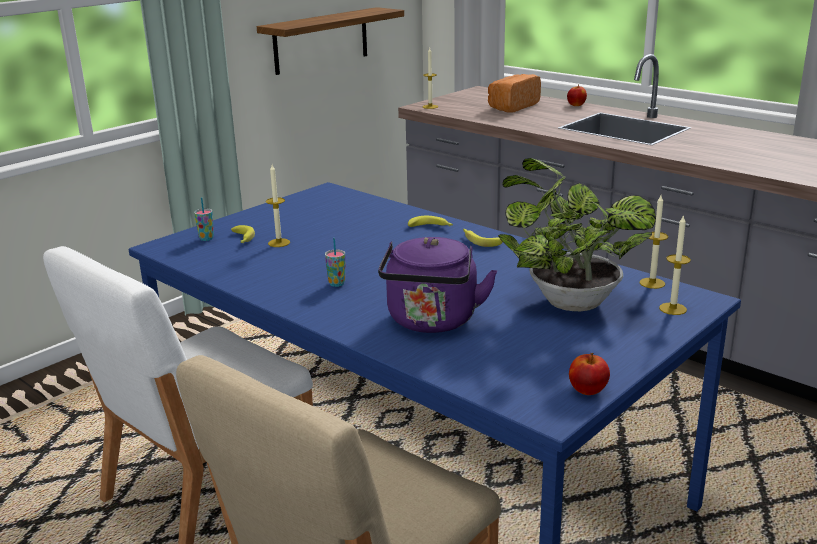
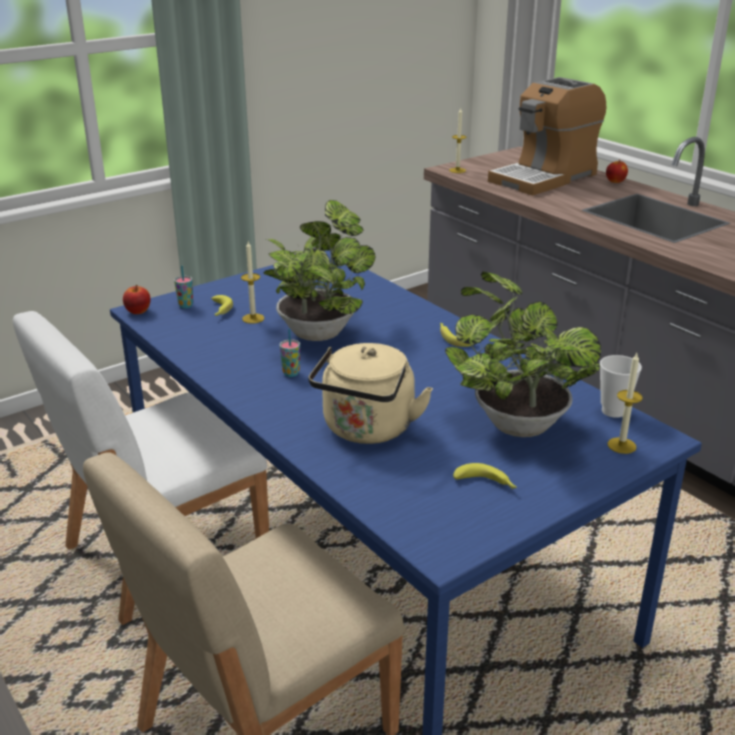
camera: 10 degrees right, 5 degrees up
shelf [257,7,404,75] -> none
purple kettle [378,237,497,333] -> beige kettle [308,343,433,444]
banana [408,216,453,227] -> banana moved to [453,463,517,489]
bread [488,74,541,113] -> coffee machine [488,77,607,196]
apple [569,353,610,395] -> apple moved to [123,285,151,314]
candle [640,195,668,289] -> cup [600,355,642,418]
none -> potted plant [264,200,375,341]

